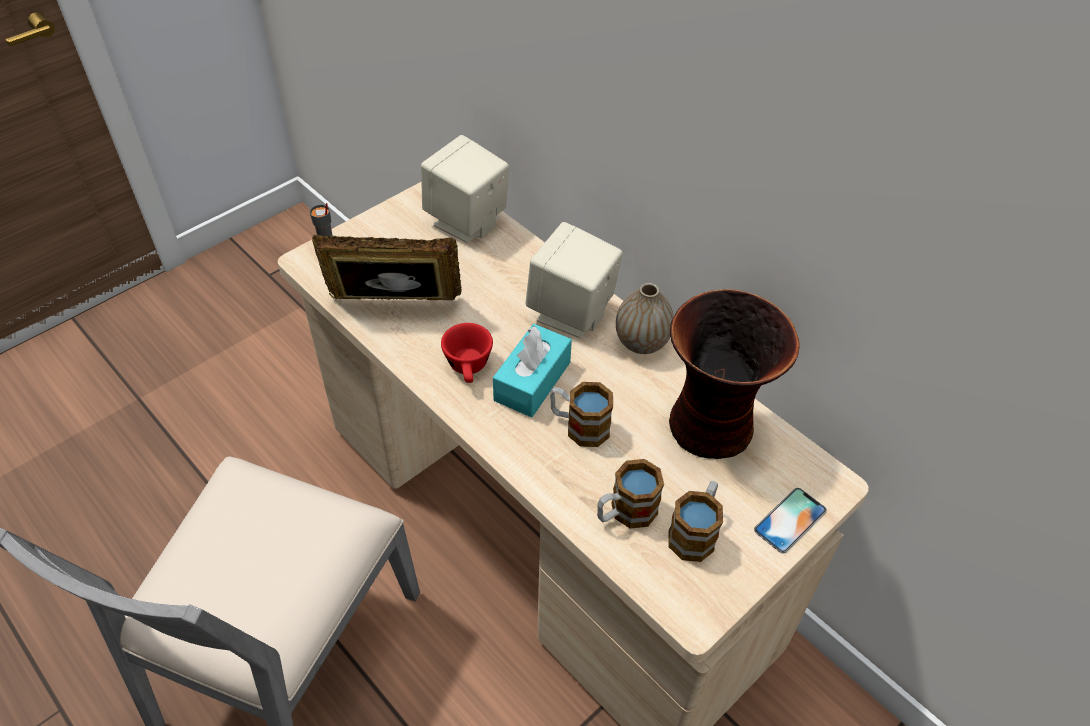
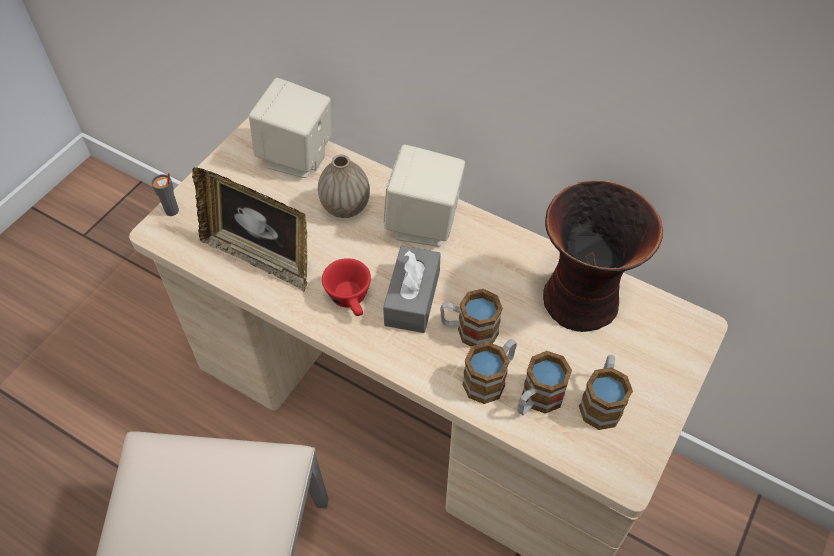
camera: 15 degrees left, 5 degrees up
picture frame [312,235,462,300] -> picture frame turned 135 degrees counterclockwise [192,167,307,292]
turquoise tissue box [493,324,572,417] -> grey tissue box [383,246,441,333]
vase [616,283,674,354] -> vase moved to [318,155,370,218]
phone [754,488,827,553] -> none
none -> mug [462,339,517,404]

